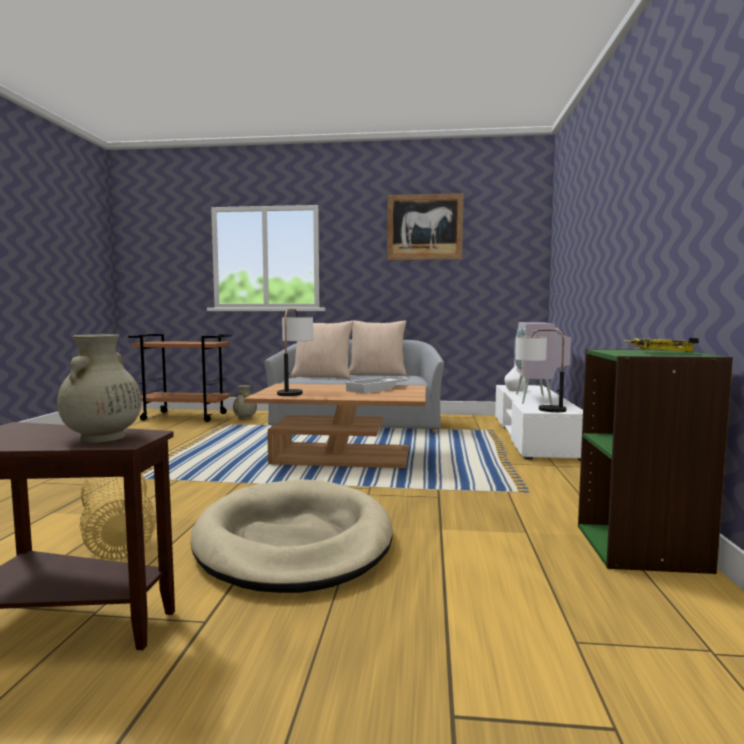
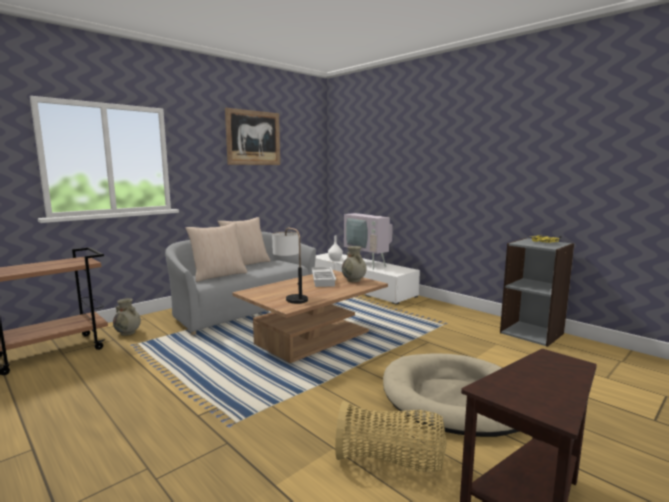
camera: 50 degrees left, 5 degrees up
beige vase [57,334,142,443] -> beige vase moved to [342,246,366,282]
table lamp [515,329,566,412] -> none
green bookcase [578,349,733,574] -> grey bookcase [500,238,574,347]

